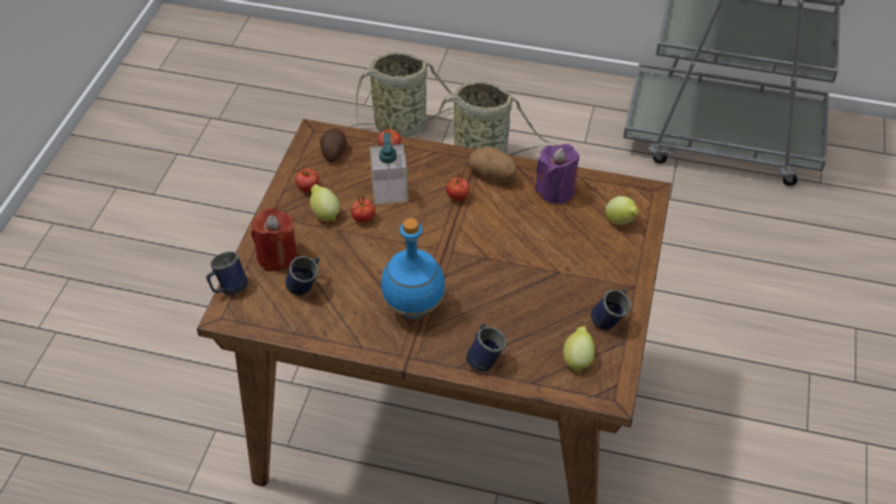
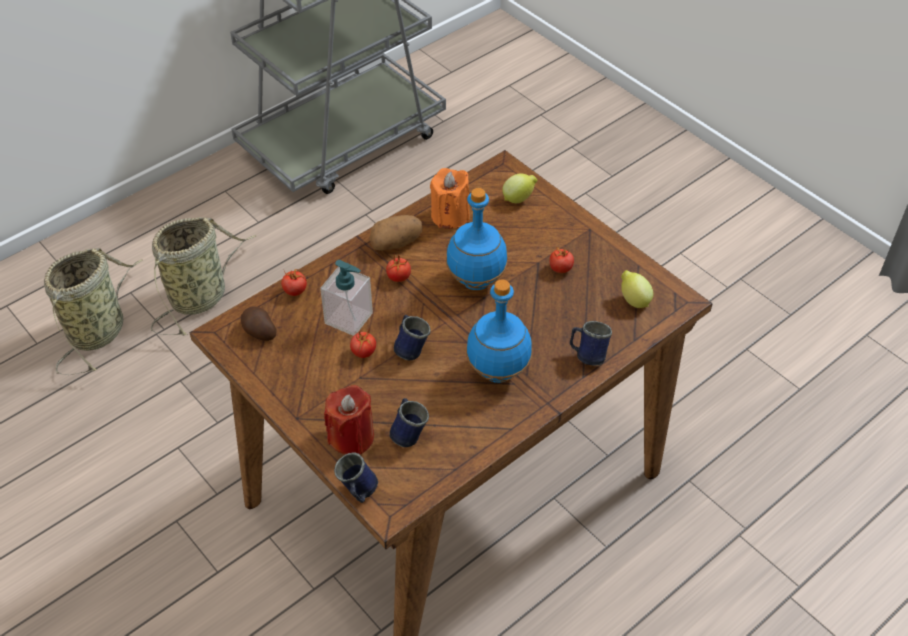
camera: 55 degrees left, 0 degrees up
tomato [295,165,319,192] -> tomato moved to [549,247,574,273]
lemon [310,184,340,221] -> none
purple candle [535,144,579,204] -> orange candle [430,168,470,229]
blue mug [591,289,631,330] -> blue mug moved to [394,315,431,360]
none -> blue bottle [446,188,508,290]

